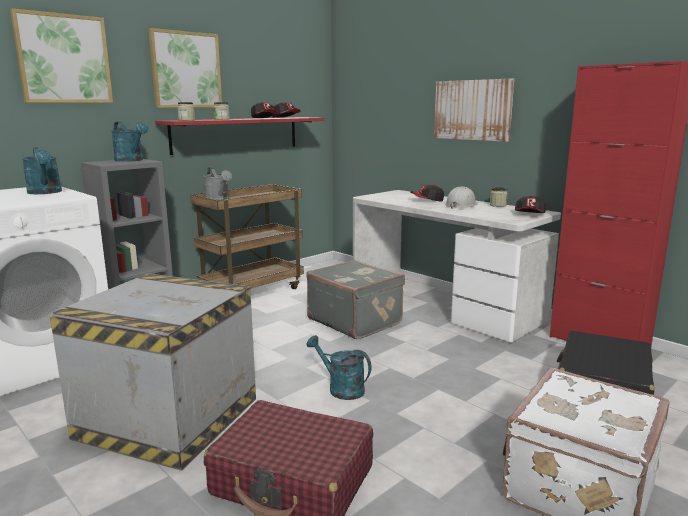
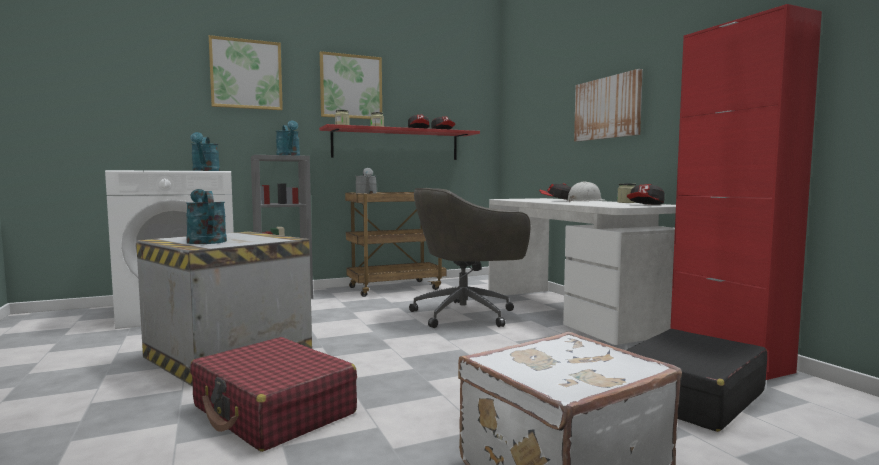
camera: 20 degrees right, 10 degrees down
grey suitcase [306,260,405,339] -> grey office chair [409,188,530,328]
turquoise watering can [307,335,371,400] -> turquoise watering can moved to [186,189,227,244]

